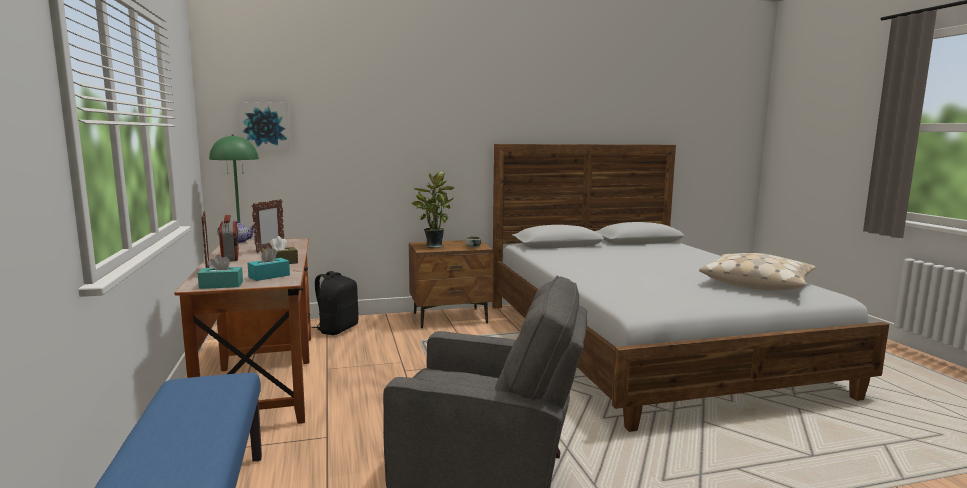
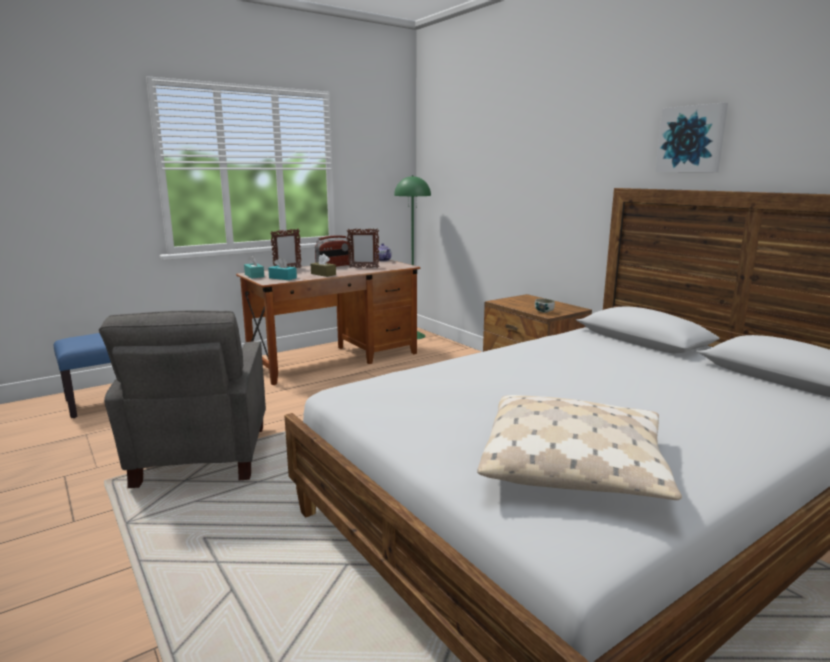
camera: 70 degrees right, 5 degrees up
picture [238,102,291,150] -> picture moved to [655,103,728,172]
black backpack [312,271,359,335] -> none
potted plant [412,171,455,248] -> none

